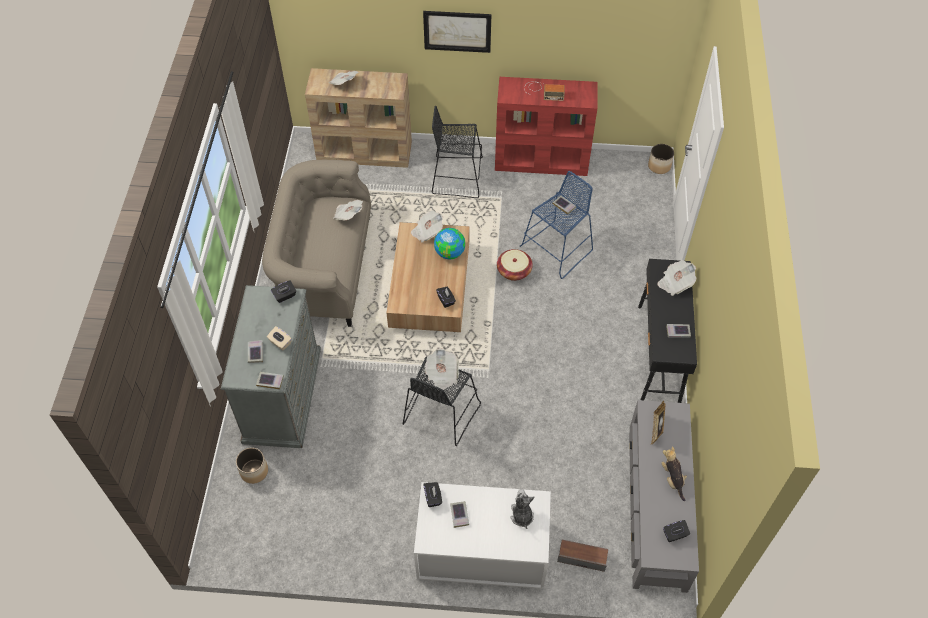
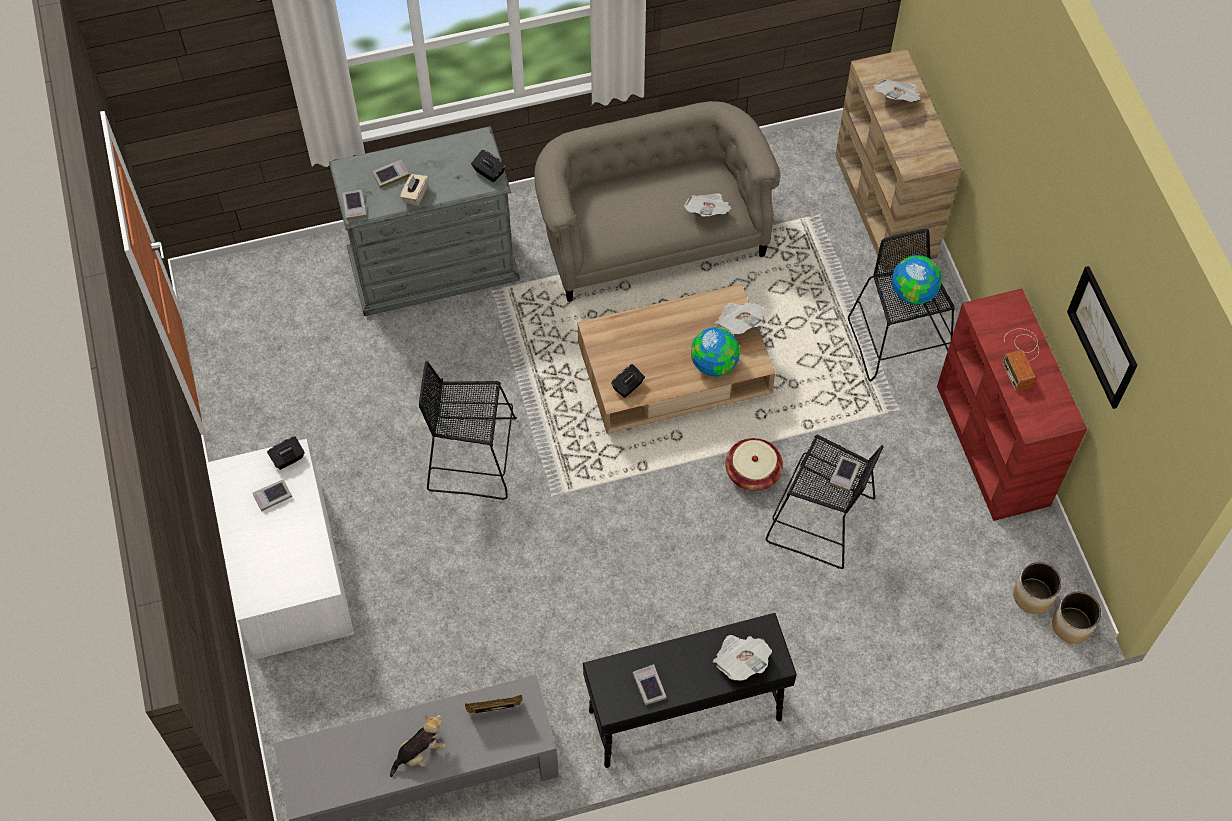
camera: 70 degrees right, 5 degrees up
planter [236,448,268,484] -> planter moved to [1013,562,1062,614]
picture [423,11,491,53] -> picture moved to [1067,266,1138,409]
newspaper [425,348,459,390] -> none
plush toy [510,489,534,529] -> none
blue stool [520,171,593,279] -> black stool [766,435,884,569]
speaker [557,540,608,572] -> none
black tissue box [663,520,690,542] -> none
none -> globe [892,255,942,305]

